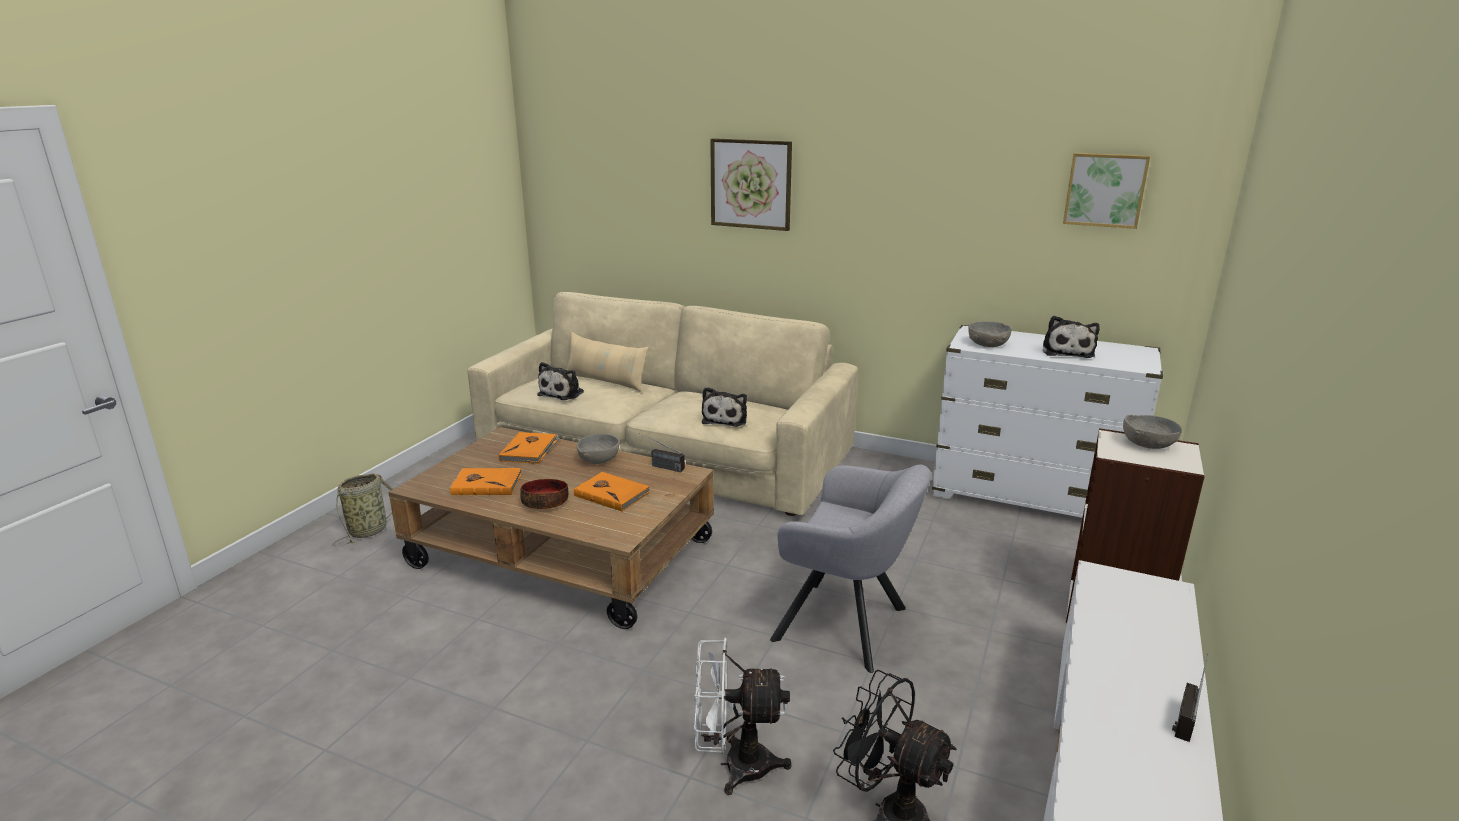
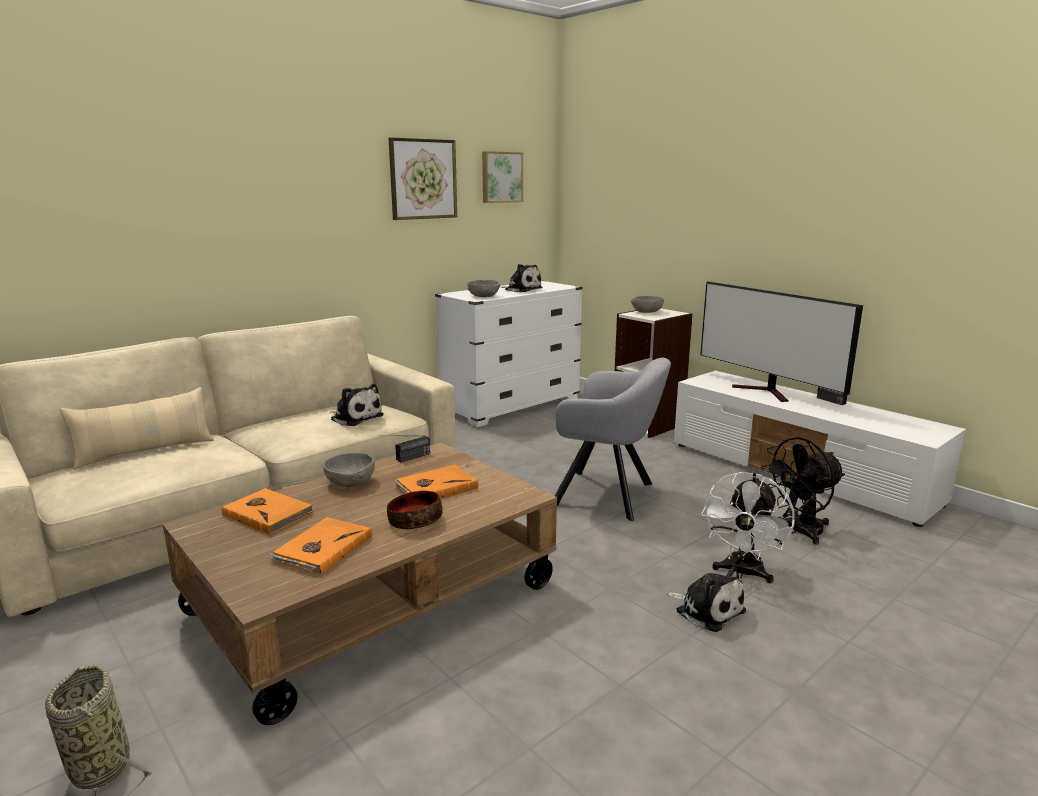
camera: 65 degrees left, 5 degrees down
plush toy [537,362,584,400] -> plush toy moved to [667,566,746,632]
picture [710,138,792,231] -> picture moved to [389,138,457,220]
grey armchair [770,465,931,673] -> grey armchair turned 60 degrees clockwise [555,358,671,521]
none -> television [700,281,863,402]

